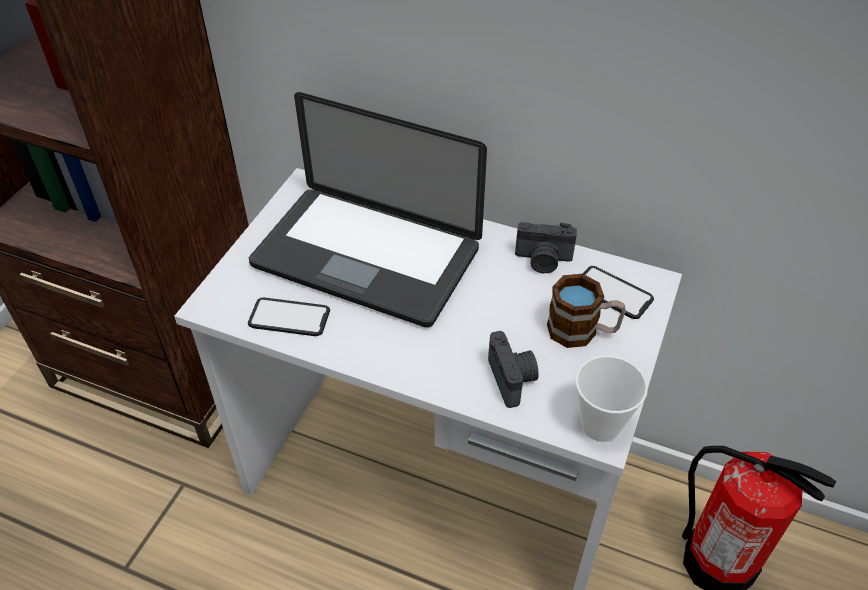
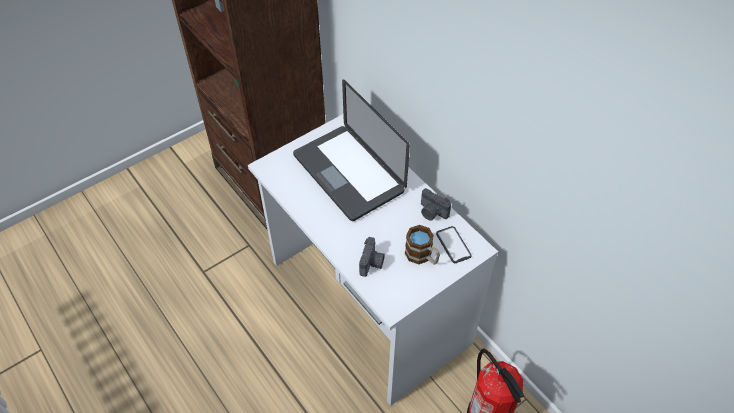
camera: 30 degrees right, 5 degrees up
phone [248,297,330,336] -> none
cup [575,356,648,442] -> none

